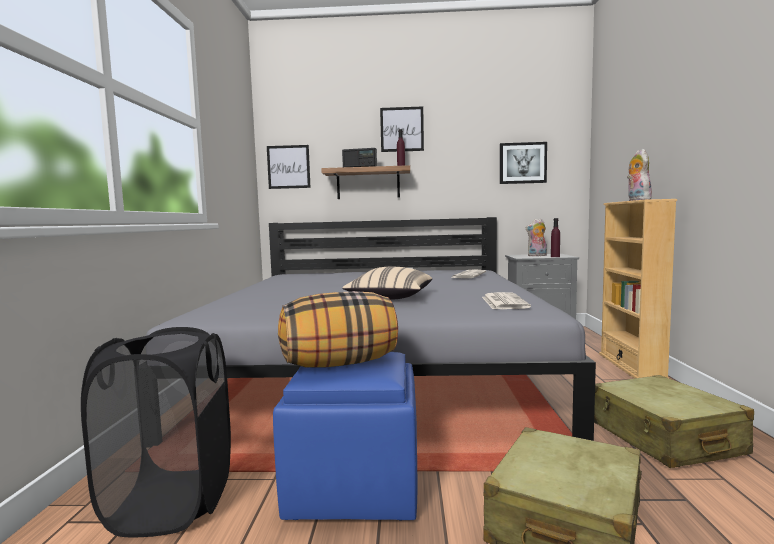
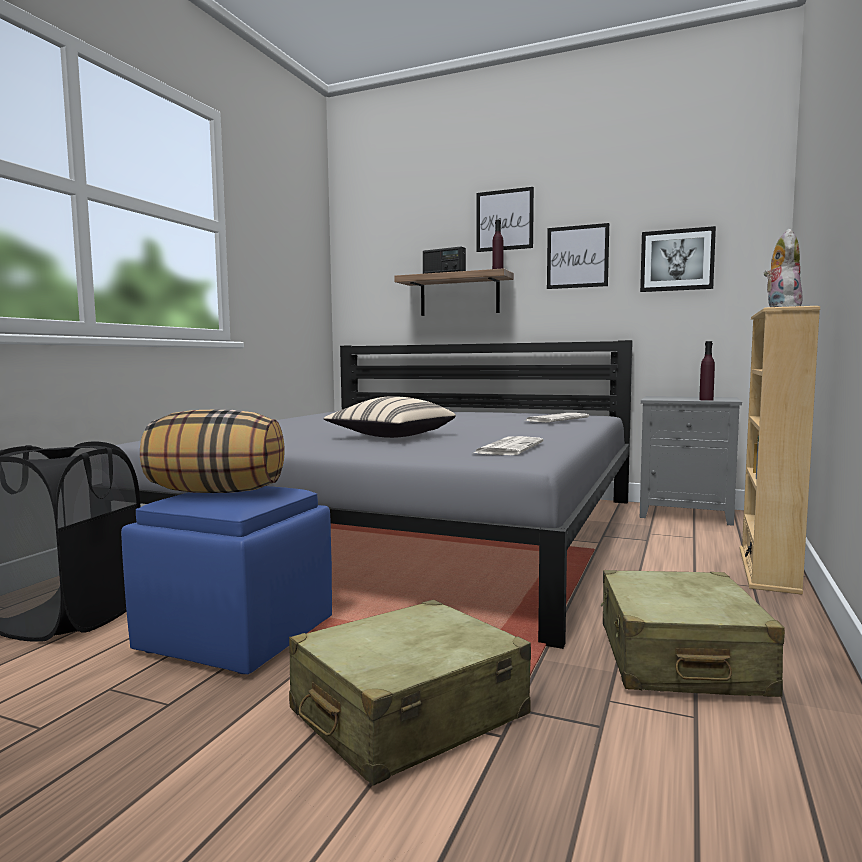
camera: 20 degrees right, 0 degrees up
picture [267,145,311,189] -> picture moved to [547,223,609,289]
plush toy [525,219,547,256] -> none

